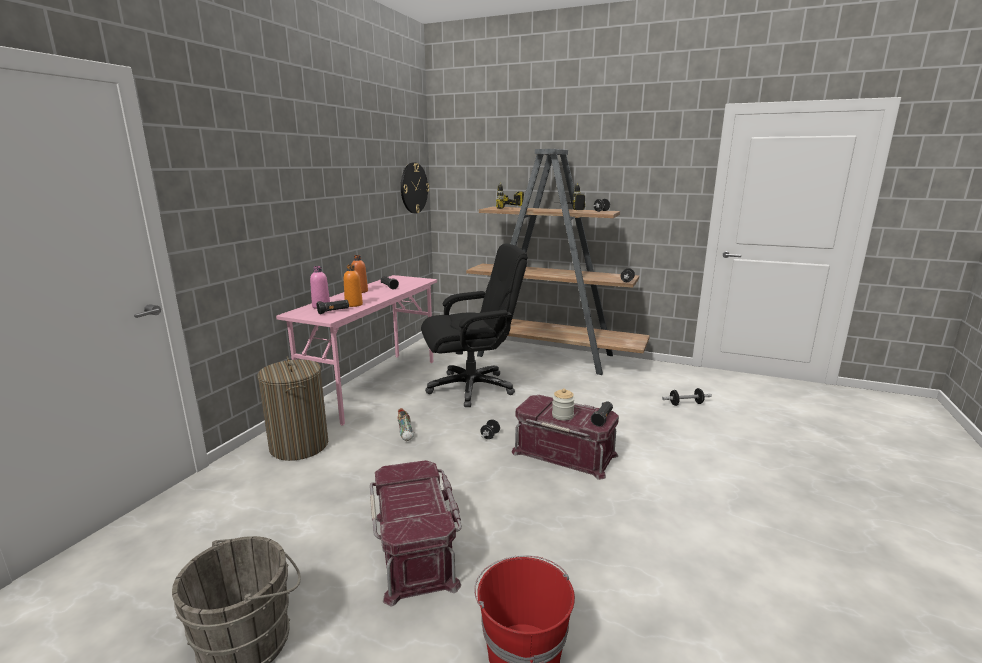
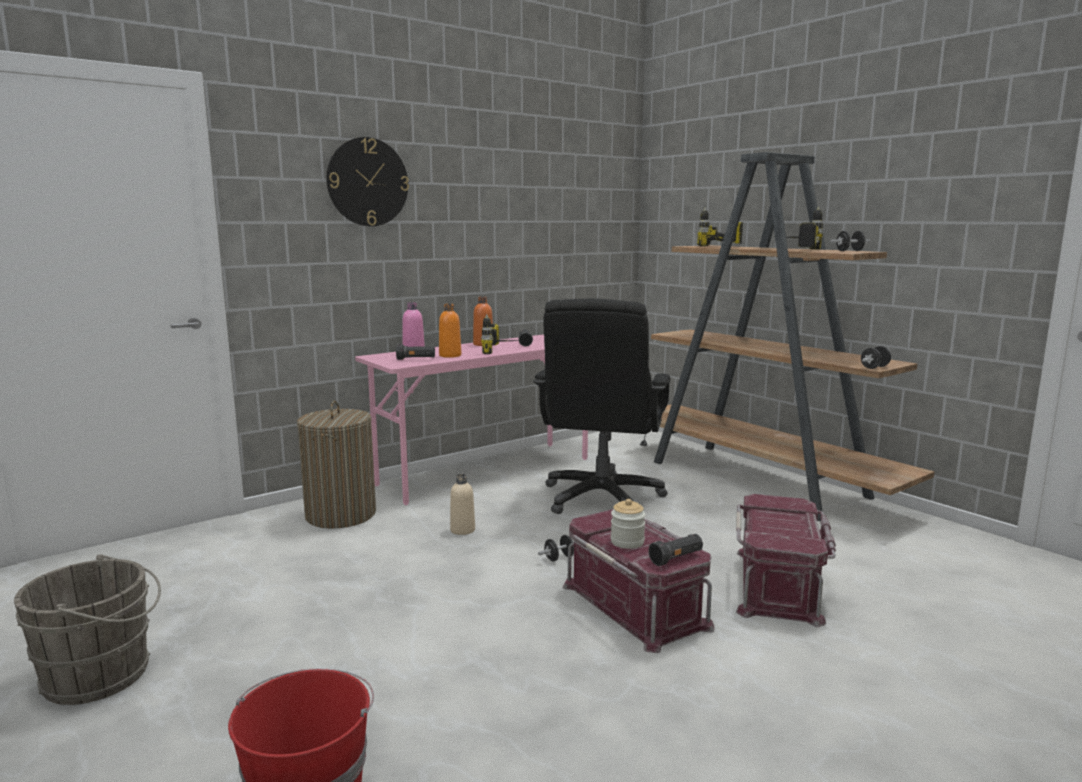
camera: 30 degrees right, 5 degrees down
red storage box [370,460,462,607] -> red storage box moved to [736,494,836,627]
shoe [398,408,414,441] -> beige bottle [450,474,475,535]
wall clock [401,162,429,213] -> wall clock moved to [326,137,409,226]
black office chair [421,243,528,407] -> black office chair turned 90 degrees clockwise [533,298,670,514]
dumbbell [662,388,712,406] -> none
none -> power drill [481,314,523,354]

